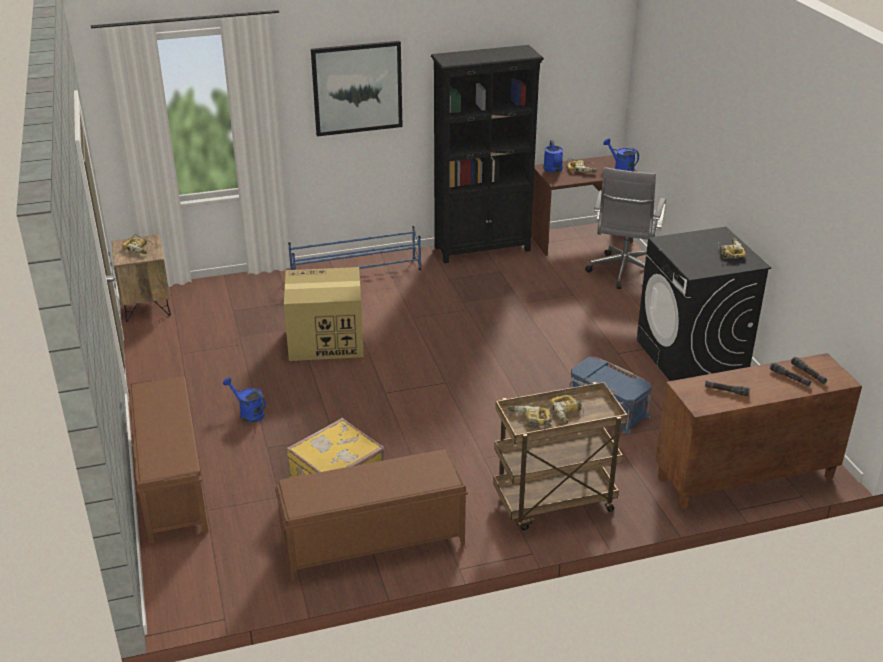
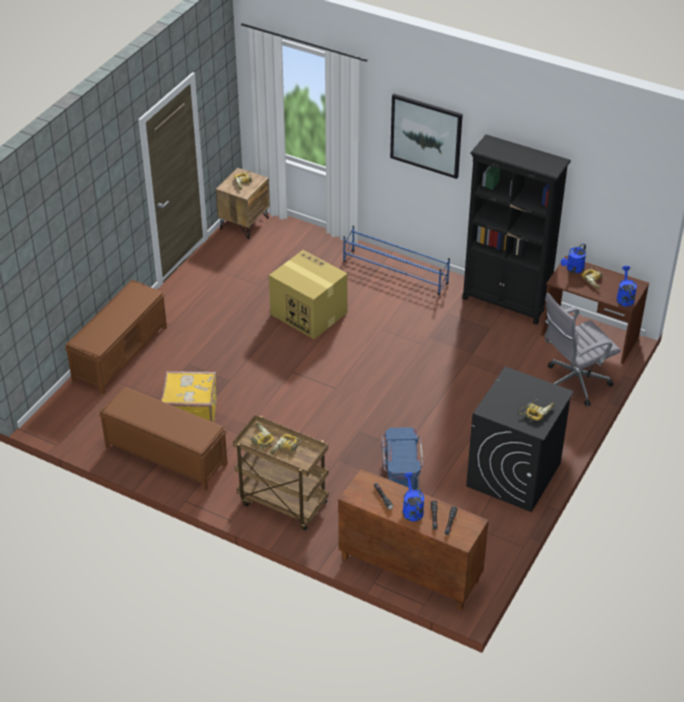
camera: 45 degrees right, 10 degrees up
blue watering can [223,377,266,422] -> blue watering can moved to [403,472,424,522]

